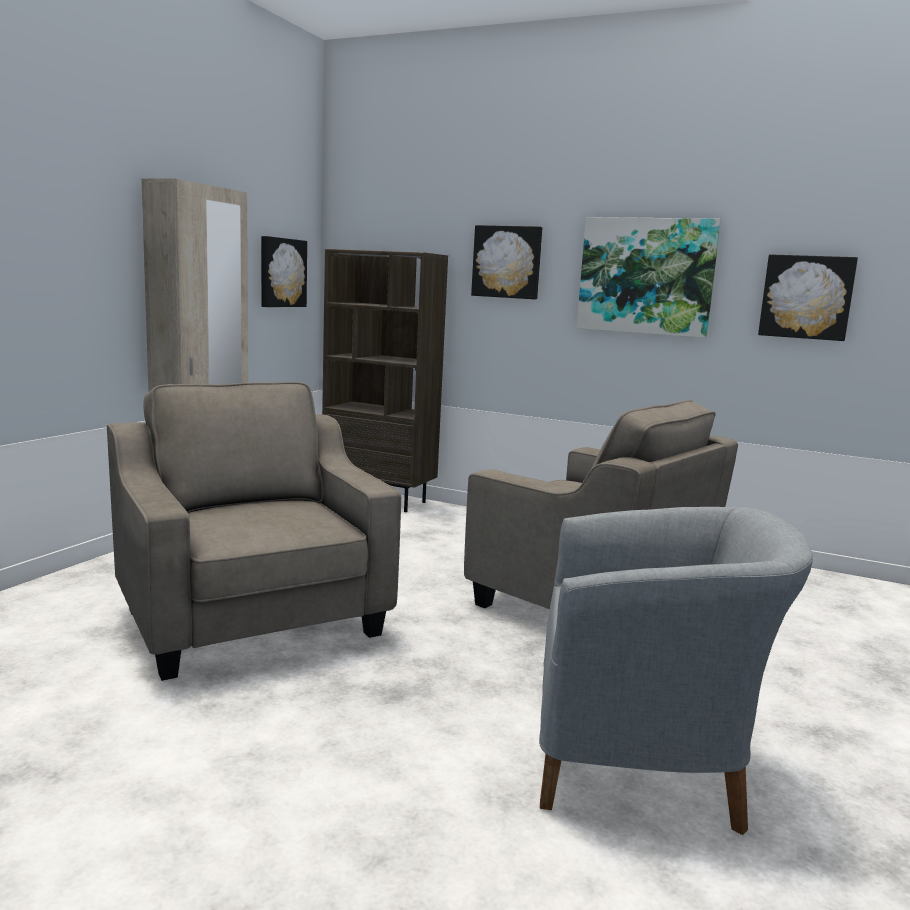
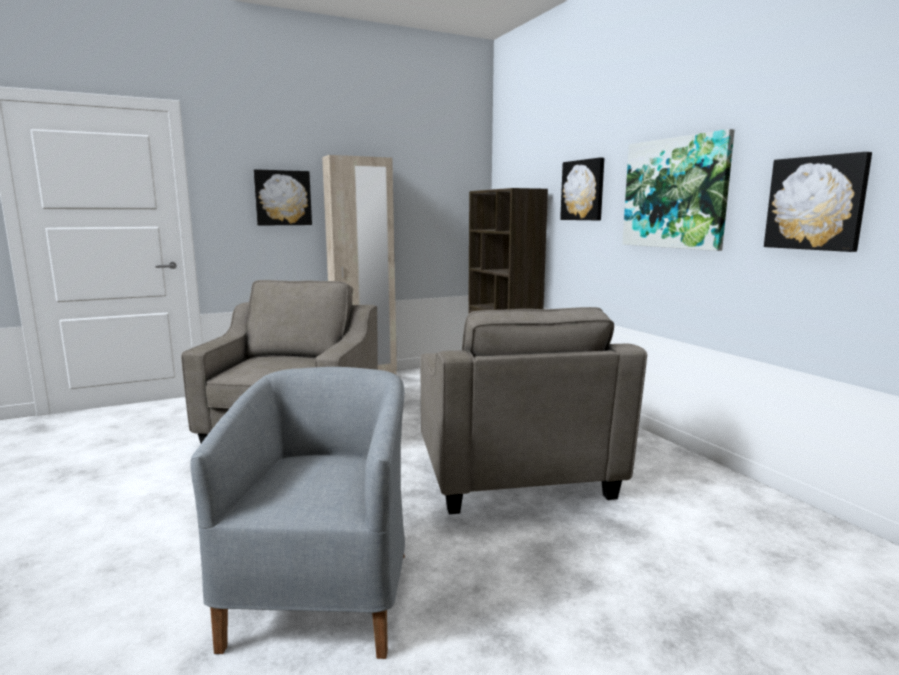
camera: 40 degrees right, 0 degrees up
picture [261,236,307,307] -> picture moved to [254,169,312,226]
grey armchair [539,507,813,835] -> grey armchair turned 135 degrees counterclockwise [190,367,405,659]

